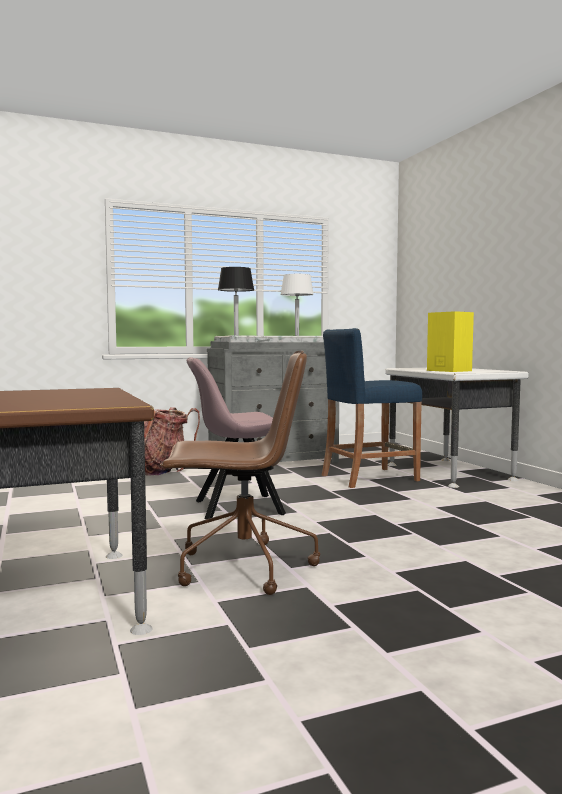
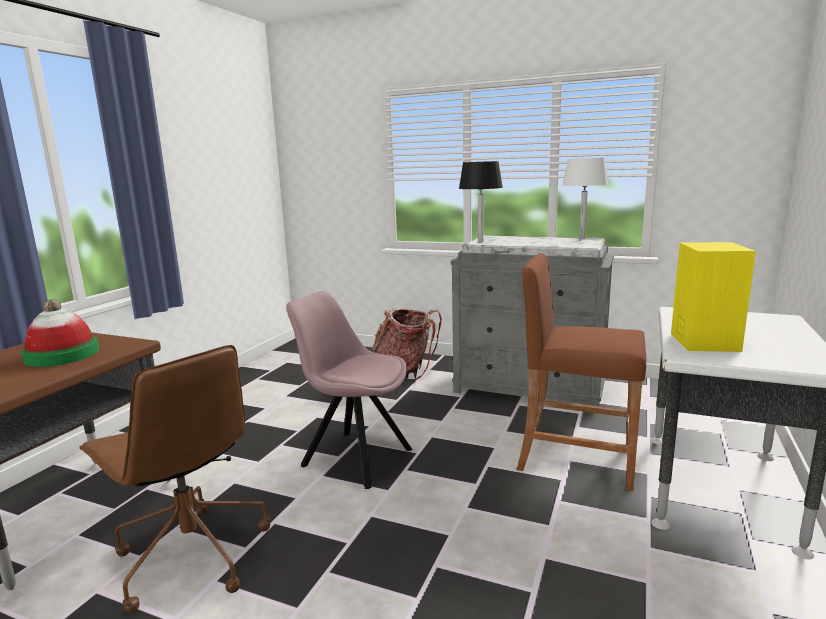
camera: 45 degrees right, 10 degrees up
blue stool [321,328,422,488] -> brown stool [517,253,646,491]
none -> hat [21,299,99,367]

